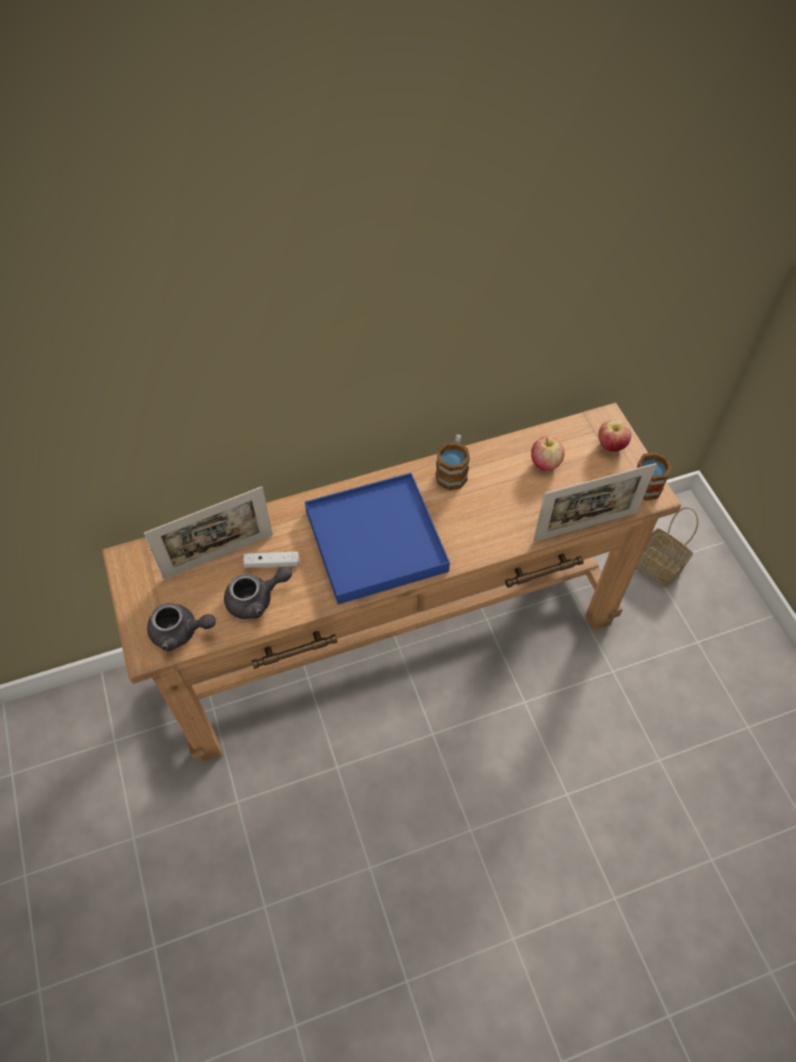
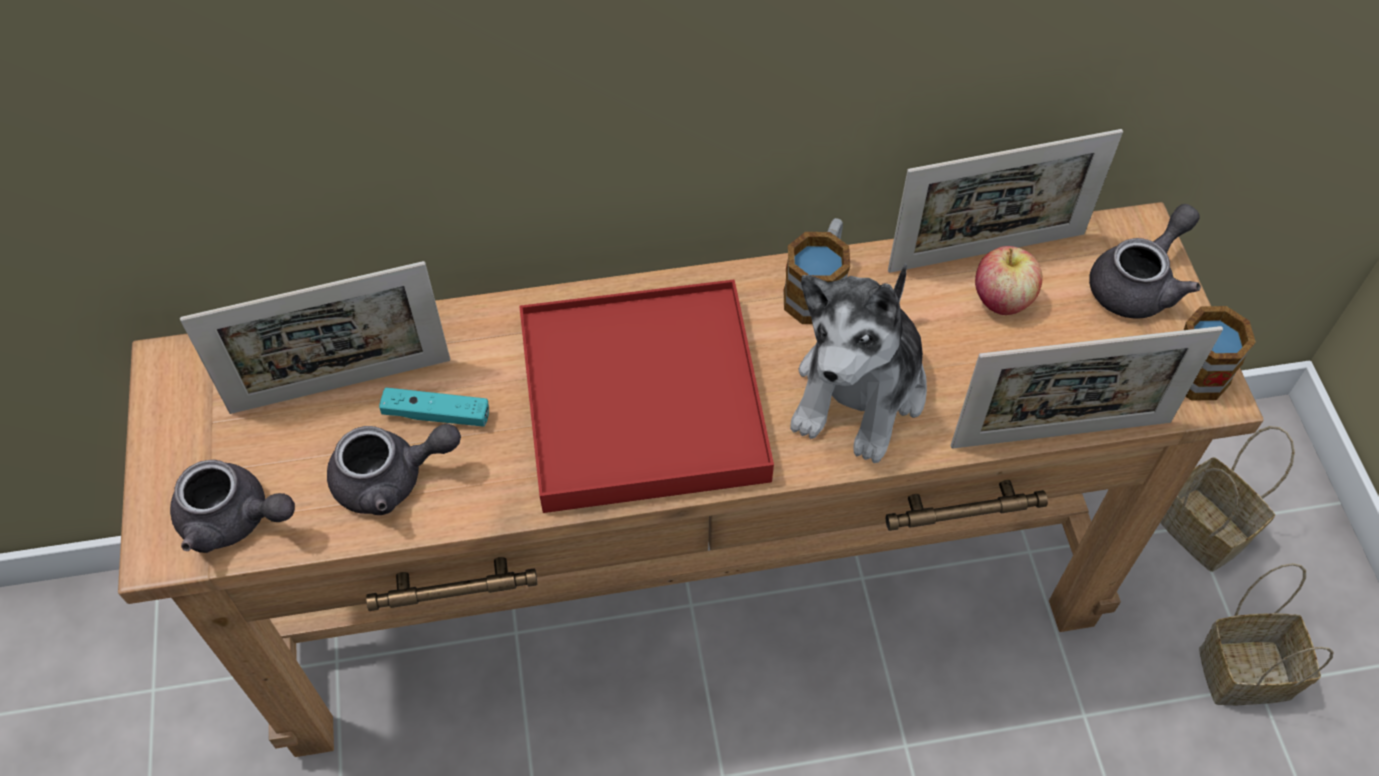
camera: 10 degrees right, 0 degrees up
white game controller [243,551,299,568] -> turquoise game controller [379,387,489,427]
blue tray [305,473,450,604] -> red tray [519,280,774,513]
apple [598,419,632,452] -> grey teapot [1089,204,1201,319]
none -> plush toy [790,263,927,463]
none -> picture frame [888,129,1123,273]
none -> basket [1199,563,1333,705]

